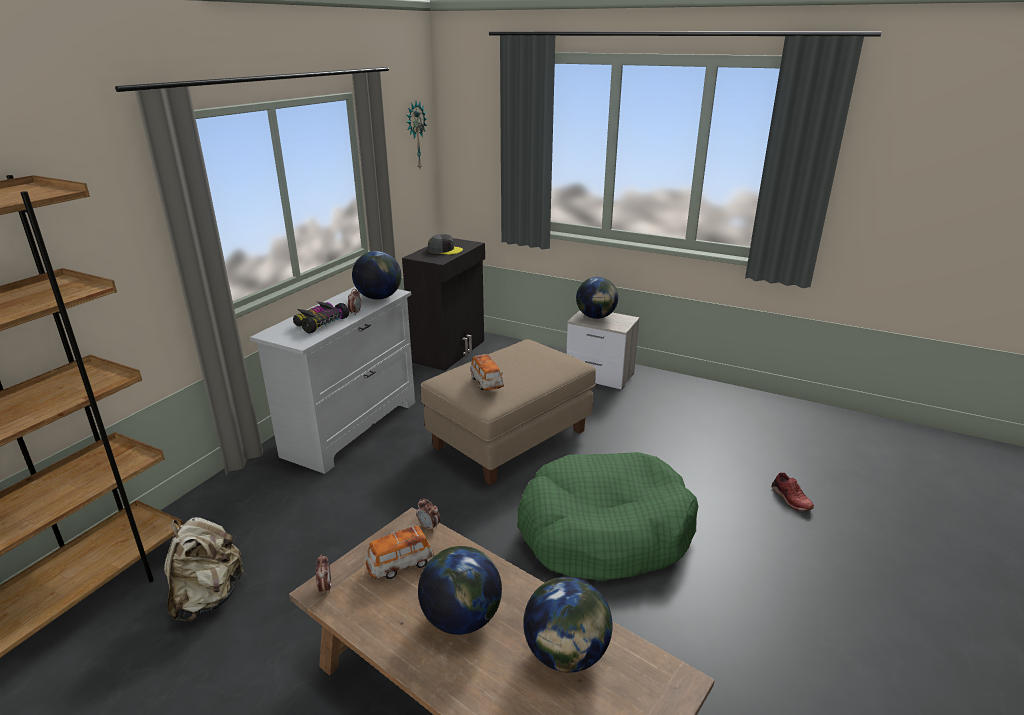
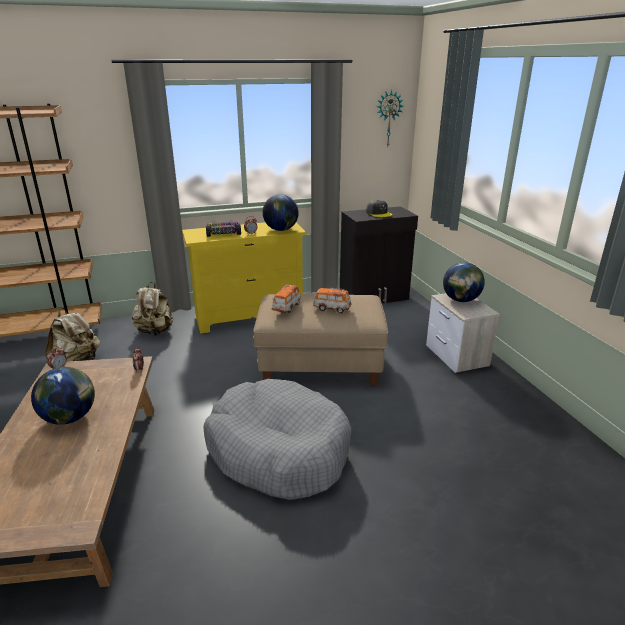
camera: 45 degrees right, 0 degrees up
white dresser [250,287,415,474] -> yellow dresser [182,222,306,334]
toy car [365,525,434,579] -> toy car moved to [313,288,352,313]
green dog bed [517,452,698,581] -> grey dog bed [203,379,352,500]
globe [523,577,613,672] -> none
red shoe [772,473,814,511] -> none
none -> beige backpack [132,282,173,336]

